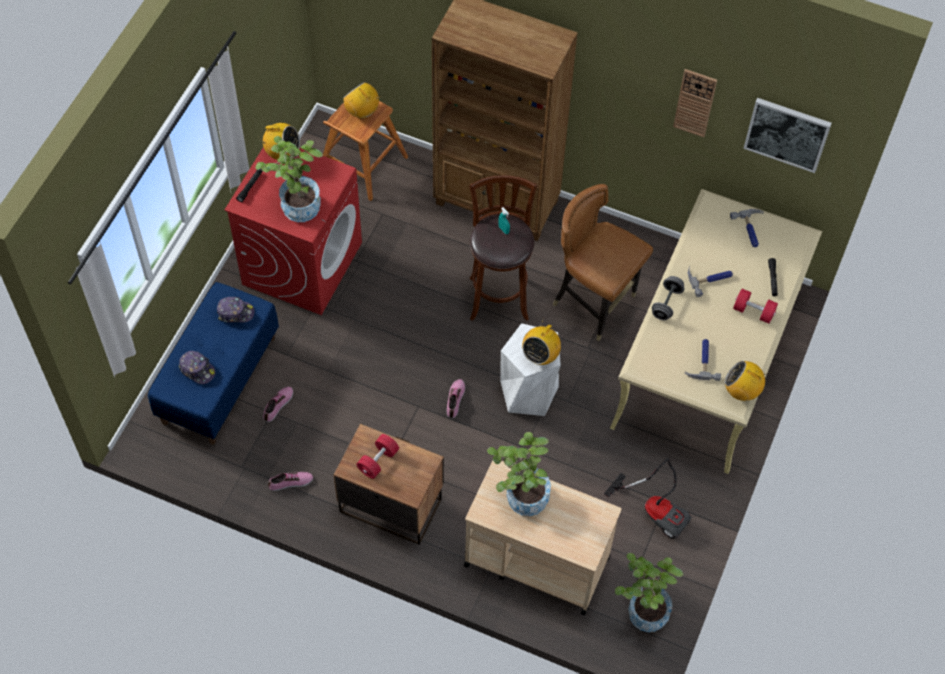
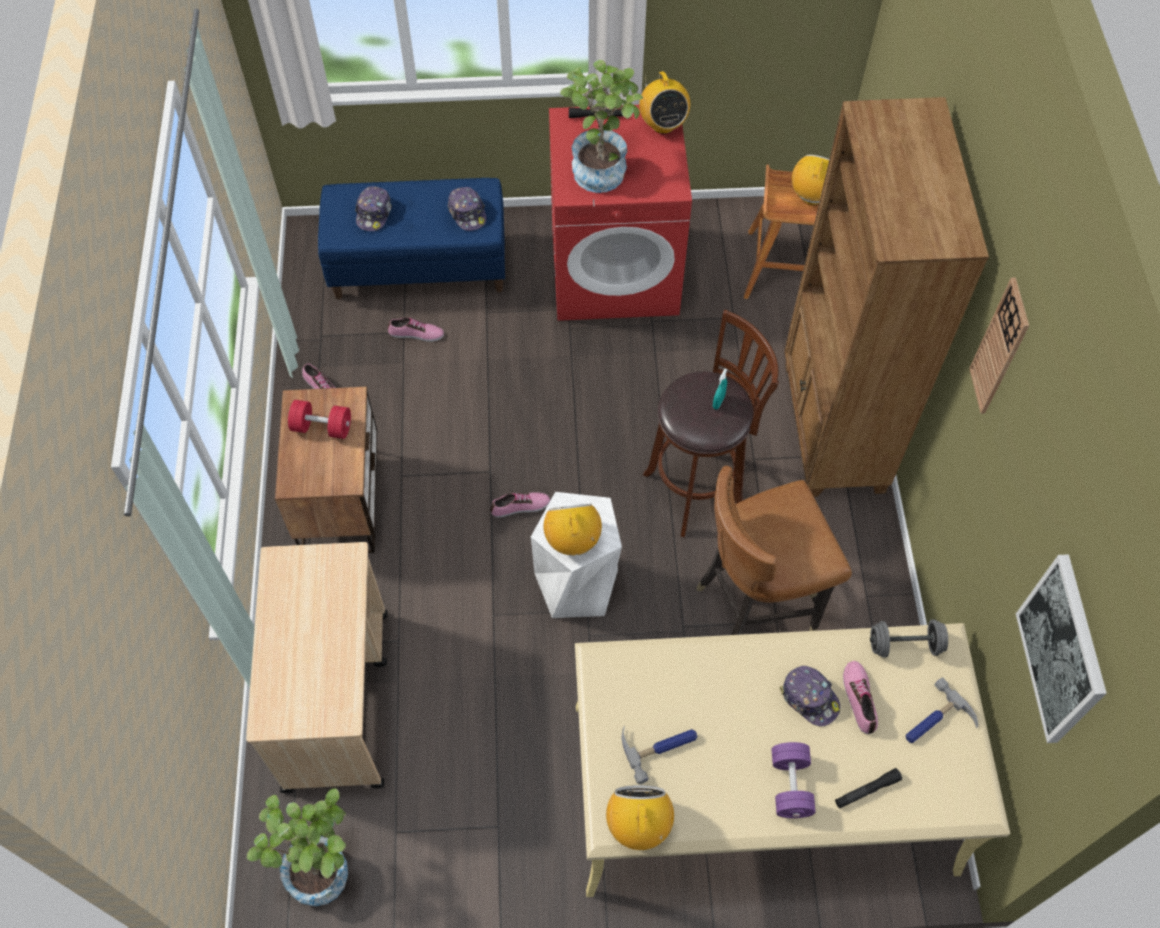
camera: 65 degrees right, 0 degrees up
potted plant [487,432,551,516] -> none
radio [522,318,561,365] -> radio turned 75 degrees clockwise [544,504,602,556]
brown chair [553,184,653,341] -> brown chair turned 120 degrees counterclockwise [697,466,852,635]
vacuum cleaner [604,458,691,539] -> none
grey dumbbell [652,276,685,320] -> grey dumbbell moved to [870,619,948,658]
wall clock [673,69,717,137] -> wall clock moved to [969,277,1029,414]
hammer [688,266,733,297] -> cap [780,666,840,726]
red dumbbell [733,289,778,324] -> purple dumbbell [772,742,816,818]
none -> shoe [843,661,878,734]

